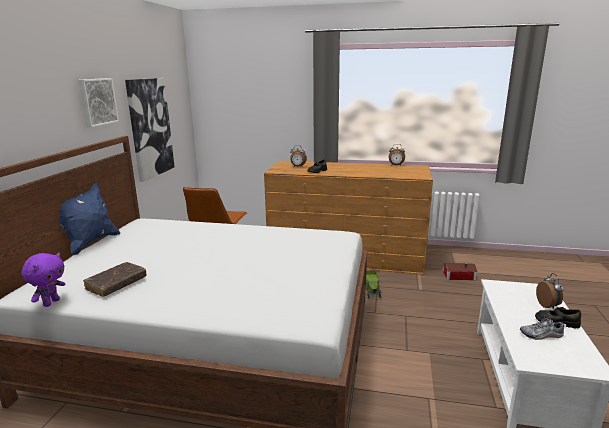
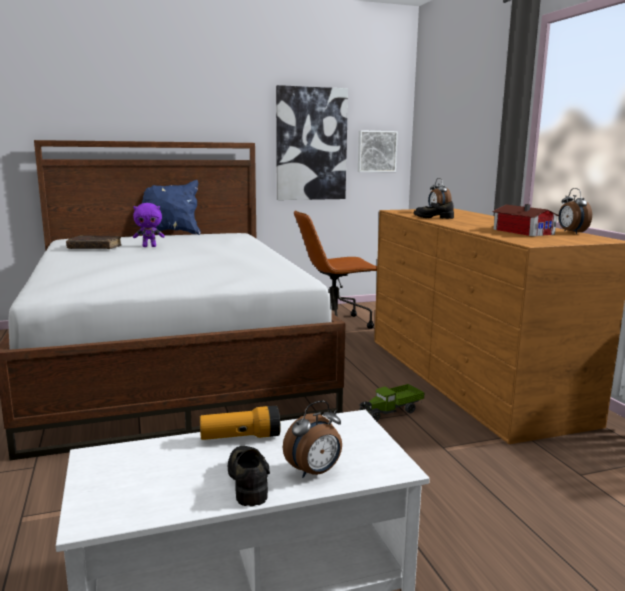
camera: 60 degrees right, 5 degrees down
purple plush toy [21,253,65,307] -> purple plush toy moved to [133,203,165,247]
picture [78,78,119,127] -> picture moved to [358,130,398,172]
toy house [443,263,478,280] -> toy house moved to [492,204,559,236]
shoe [520,315,564,340] -> none
none -> flashlight [200,406,281,440]

